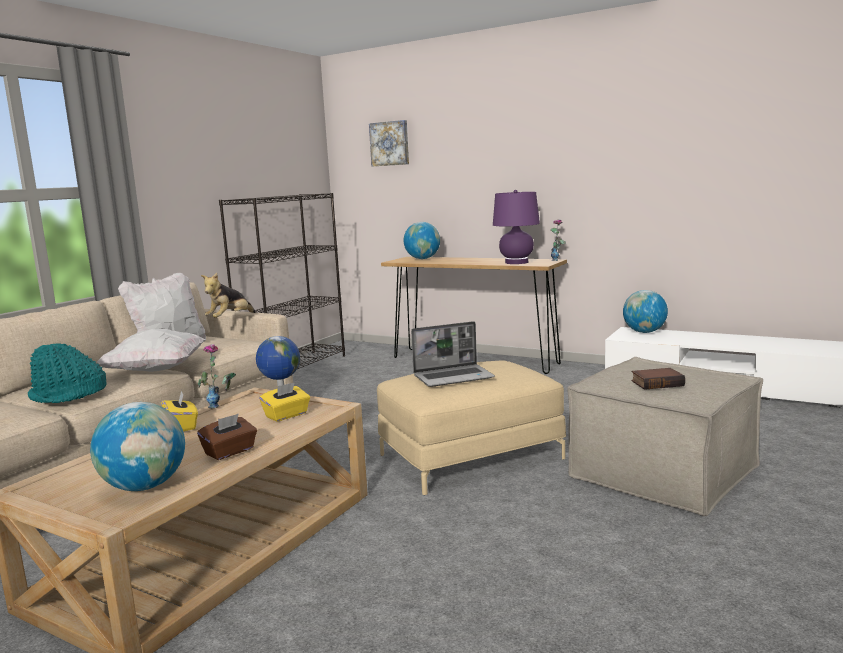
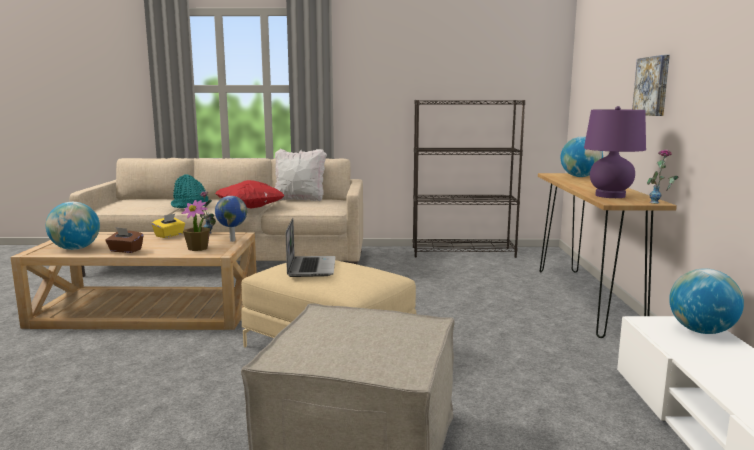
camera: 60 degrees right, 0 degrees up
white pillow [97,329,206,372] -> red pillow [215,180,285,208]
plush toy [201,273,256,318] -> none
yellow tissue box [260,382,310,422] -> potted plant [182,200,210,251]
picture [369,120,409,166] -> picture moved to [632,55,670,116]
laptop [411,321,495,387] -> laptop turned 135 degrees counterclockwise [286,218,336,277]
book [631,368,685,390] -> none

